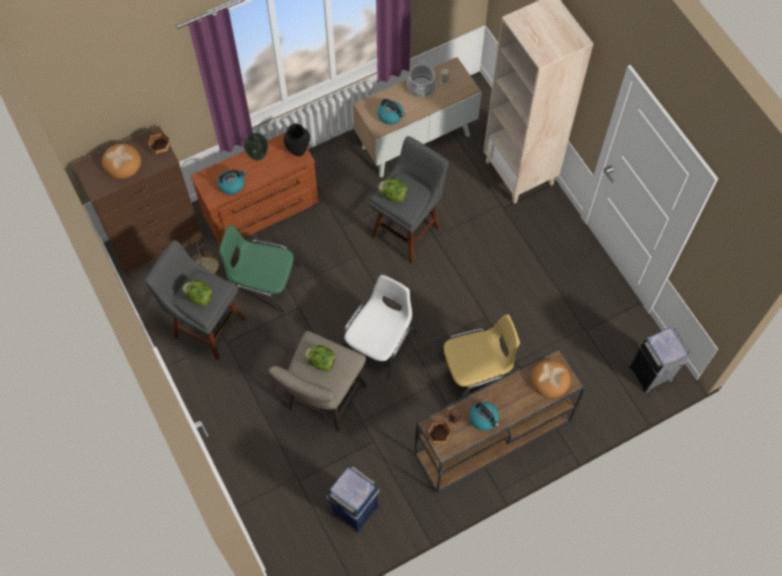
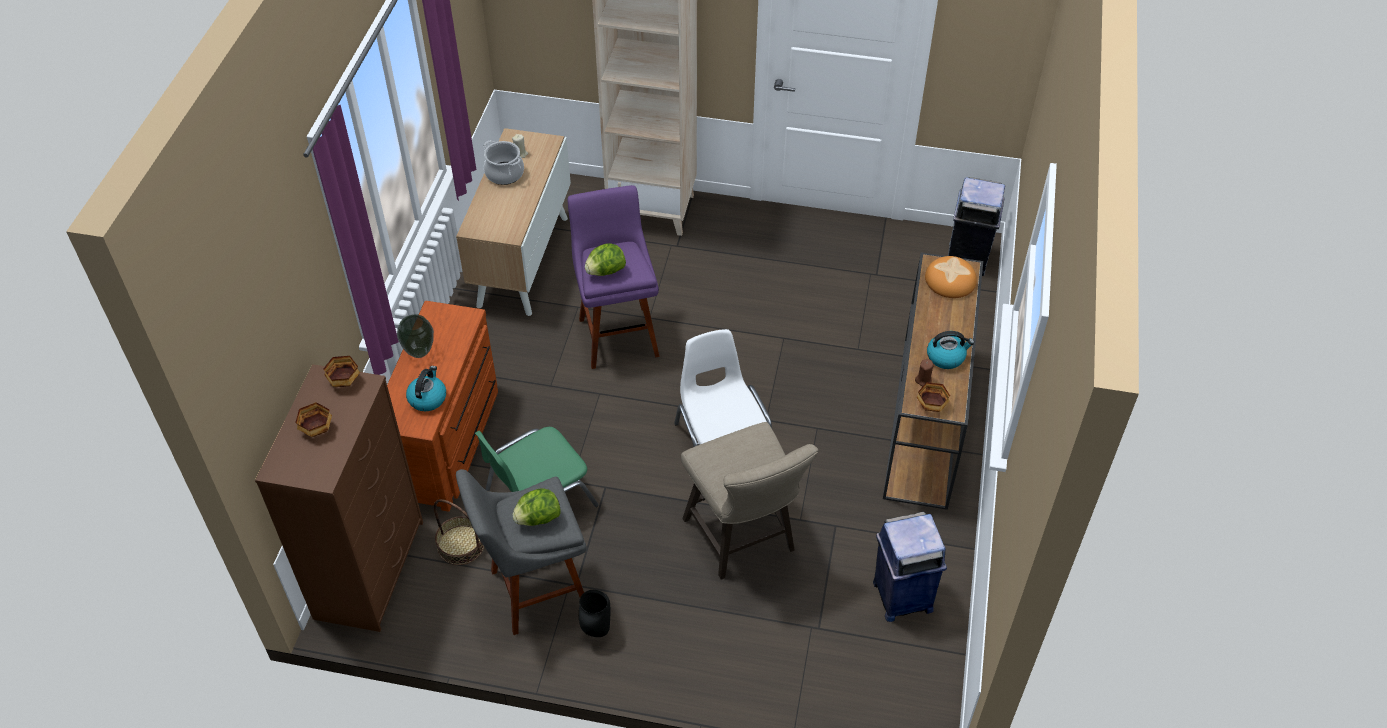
camera: 50 degrees left, 15 degrees down
bread [102,144,141,179] -> bowl [295,402,332,437]
black vase [283,124,310,156] -> black vase moved to [579,590,610,637]
lettuce [304,345,335,372] -> none
grey stool [368,136,449,264] -> purple stool [568,185,660,369]
kettle [378,99,405,124] -> none
yellow chair [438,314,520,401] -> none

